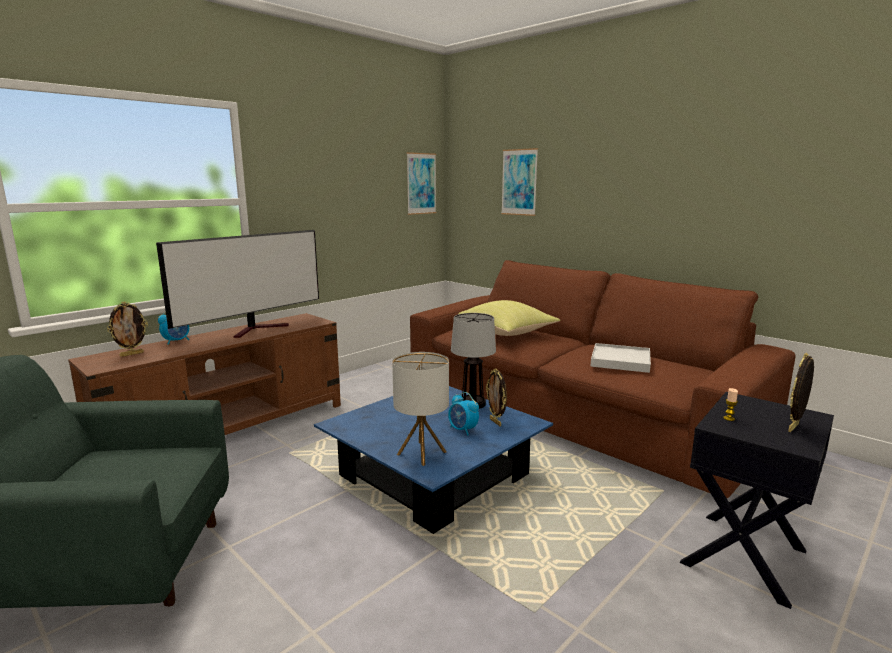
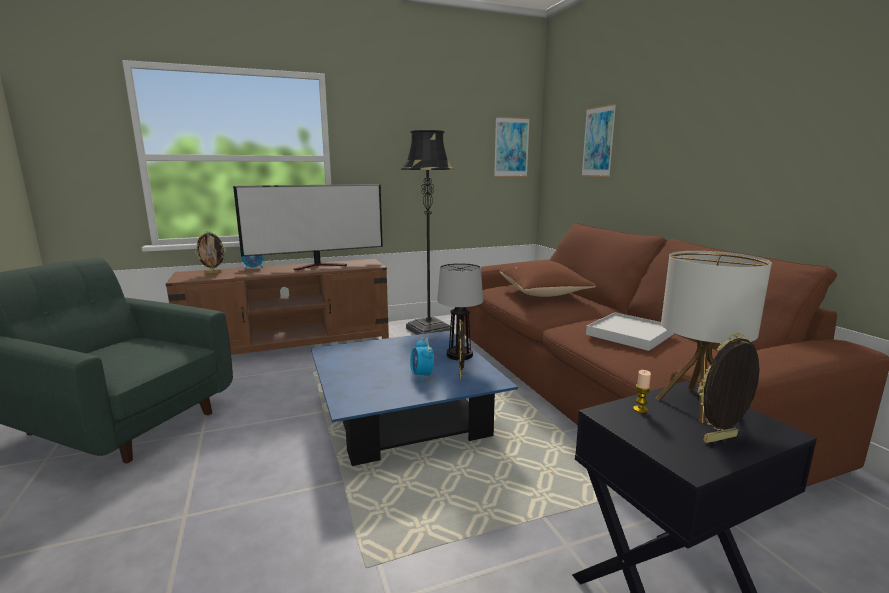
camera: 25 degrees right, 0 degrees up
table lamp [392,352,449,466] -> table lamp moved to [655,251,772,423]
yellow pillow [458,300,560,336] -> brown pillow [500,260,596,297]
none -> black floor lamp [401,130,454,335]

